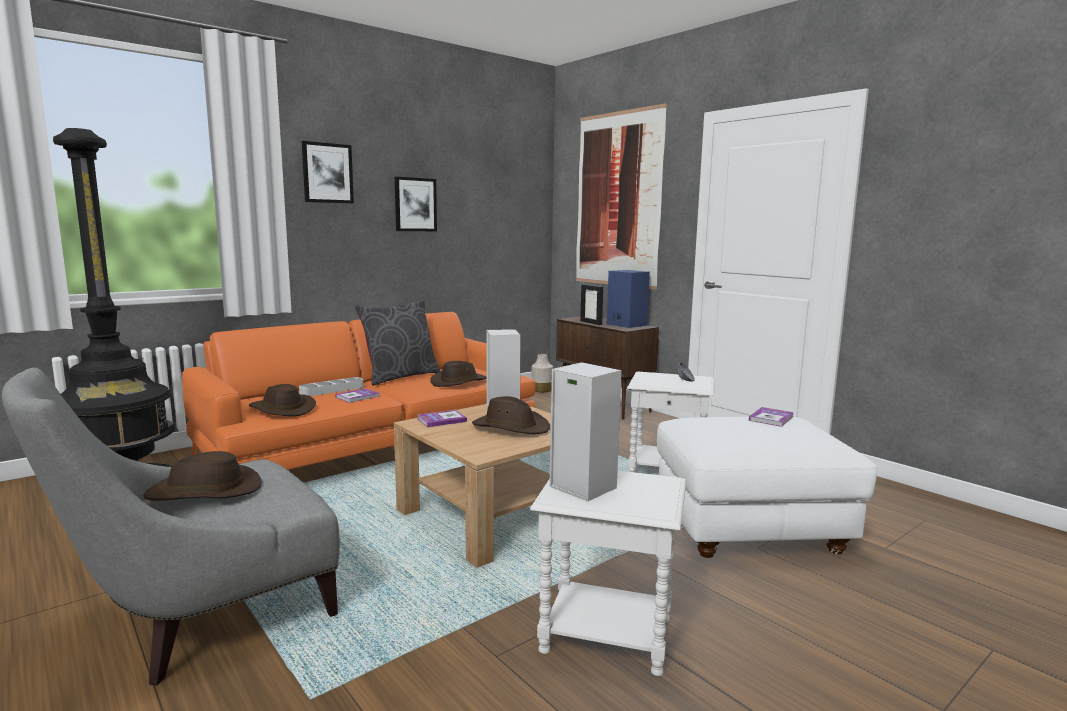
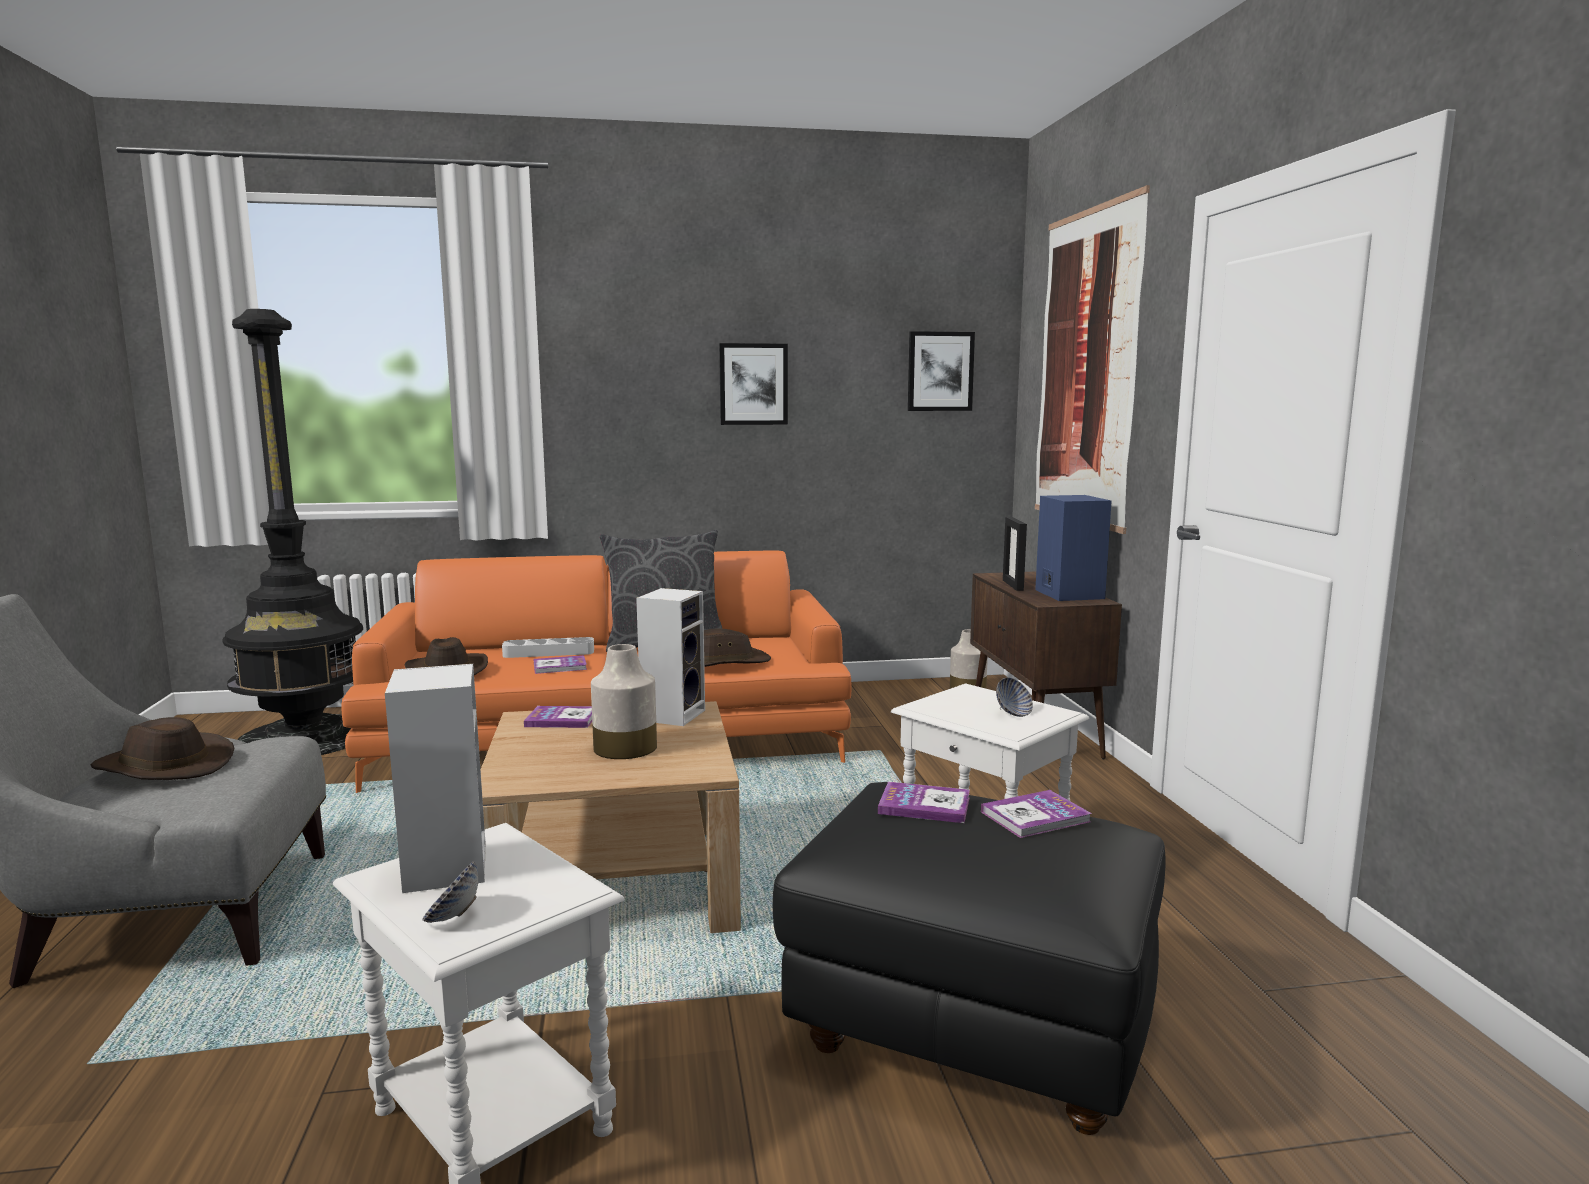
camera: 30 degrees right, 0 degrees up
picture [302,141,354,204] -> picture moved to [908,331,975,411]
brown hat [472,396,550,434] -> beige vase [591,644,657,759]
white ottoman [657,417,877,558] -> black ottoman [773,782,1166,1135]
none -> bowl [422,861,478,923]
none -> book [878,782,970,823]

